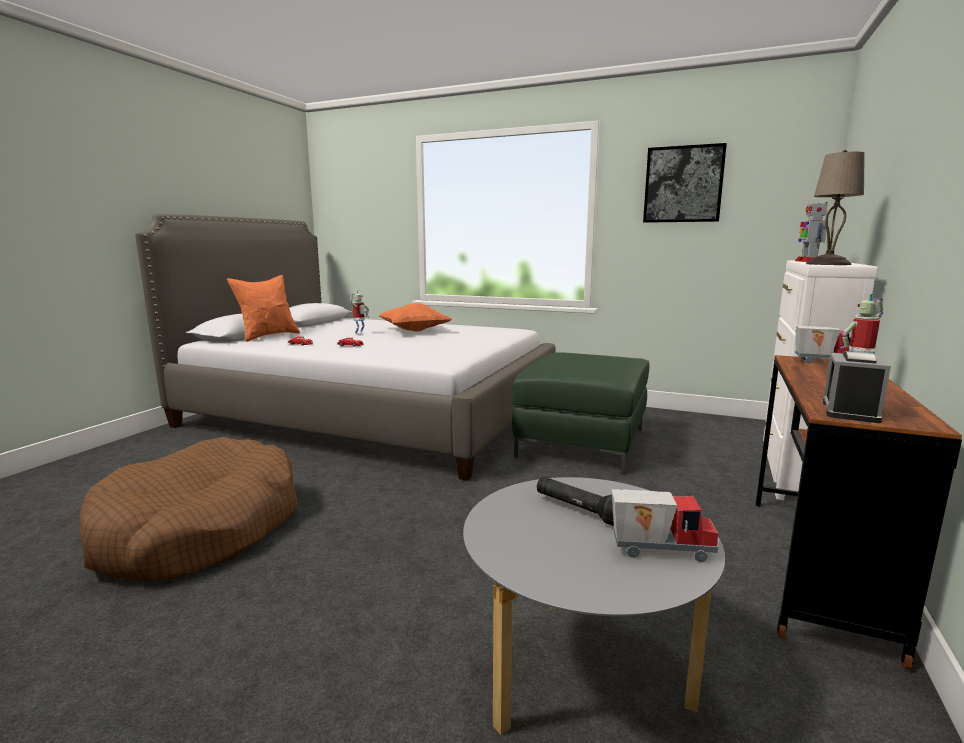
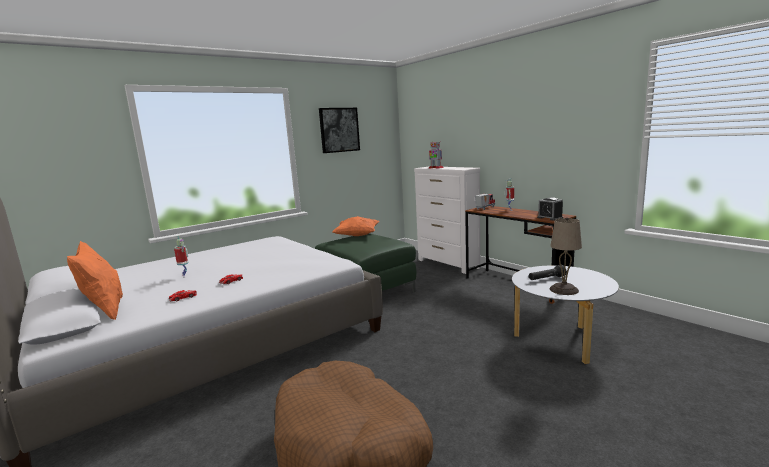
camera: 60 degrees left, 0 degrees up
orange pillow [378,303,452,332] -> orange pillow moved to [332,216,379,236]
toy truck [612,489,718,562] -> none
beige table lamp [806,150,865,265] -> beige table lamp moved to [550,218,582,295]

